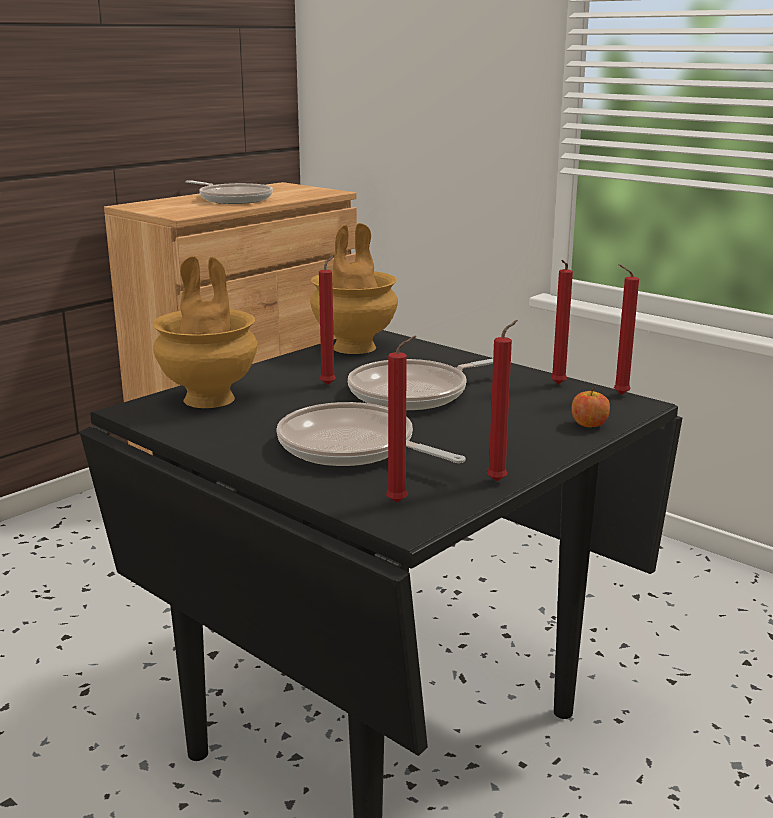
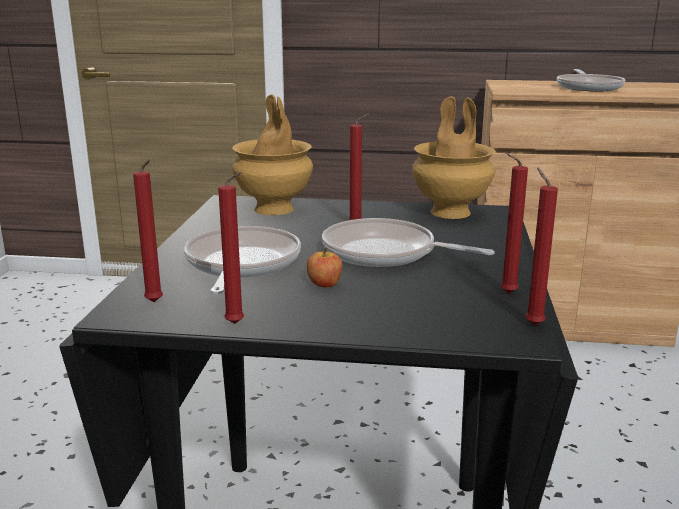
camera: 55 degrees right, 0 degrees up
apple [572,386,610,427] -> apple moved to [307,248,342,288]

